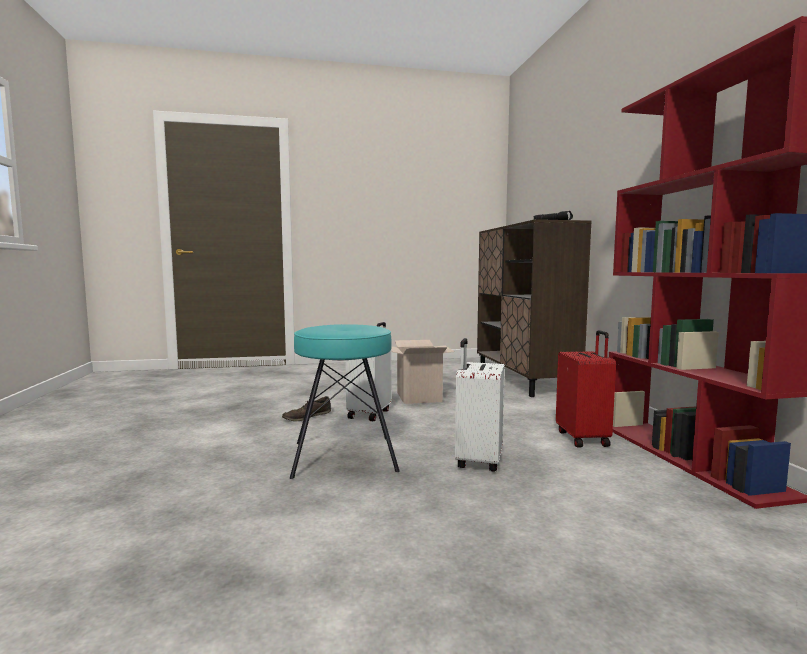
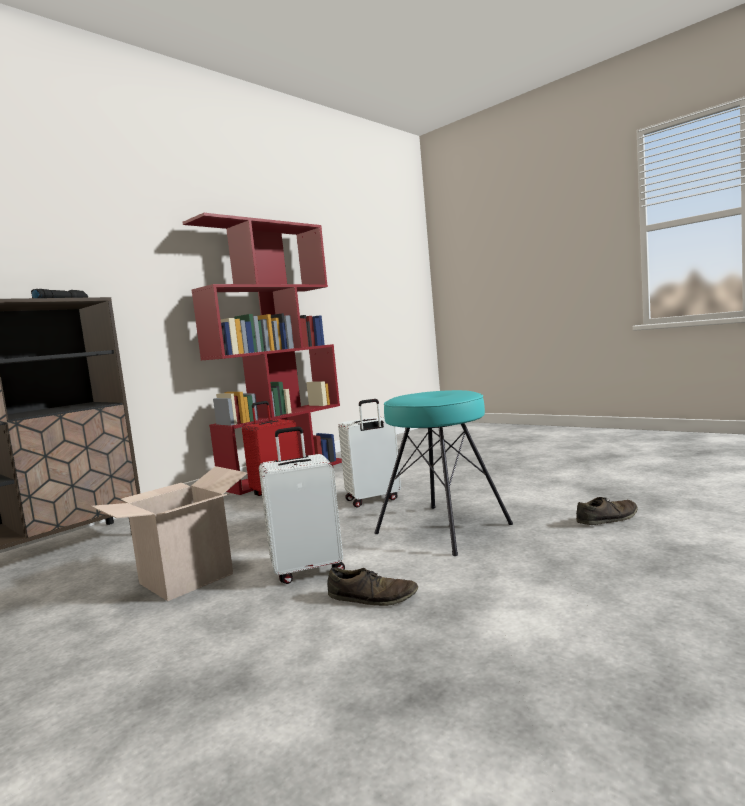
camera: 125 degrees left, 0 degrees up
none -> brown shoe [576,497,638,525]

